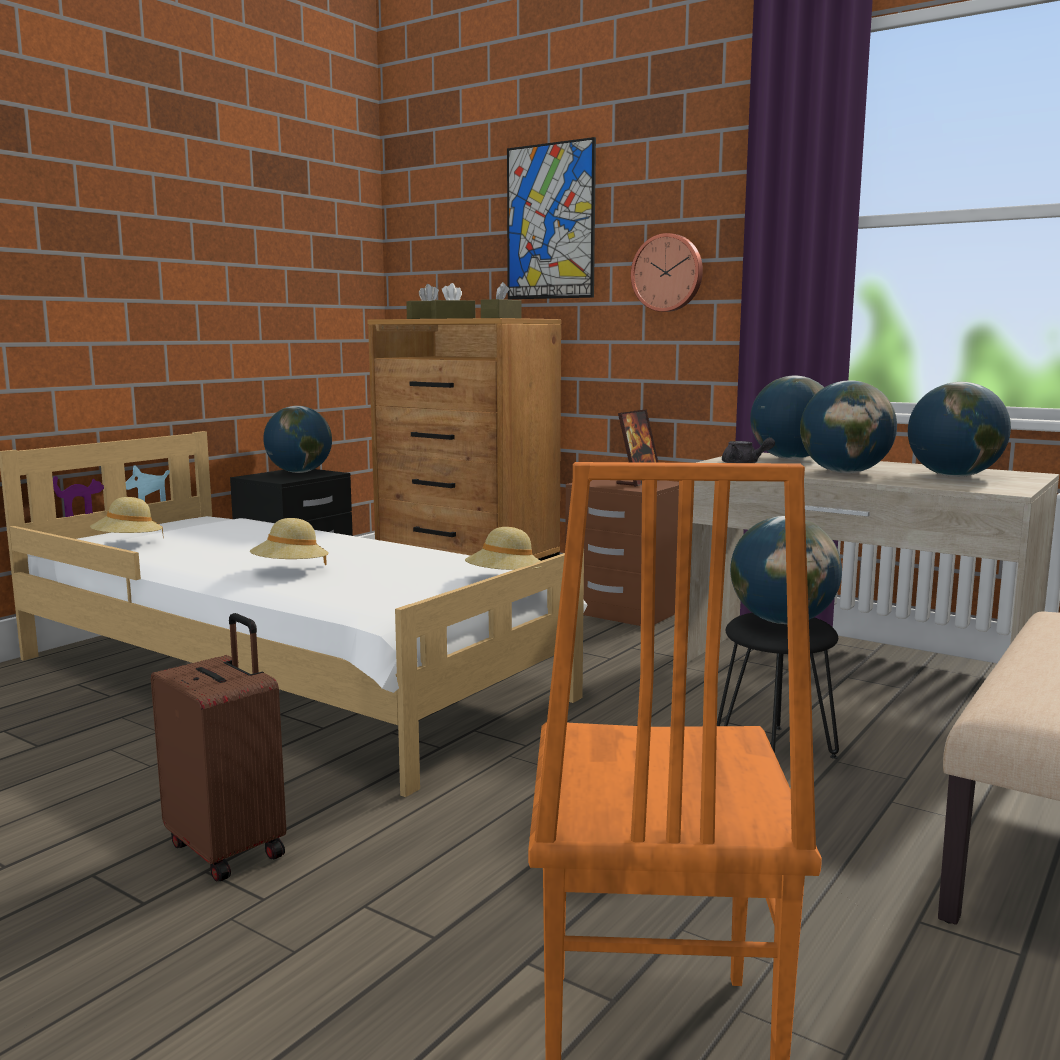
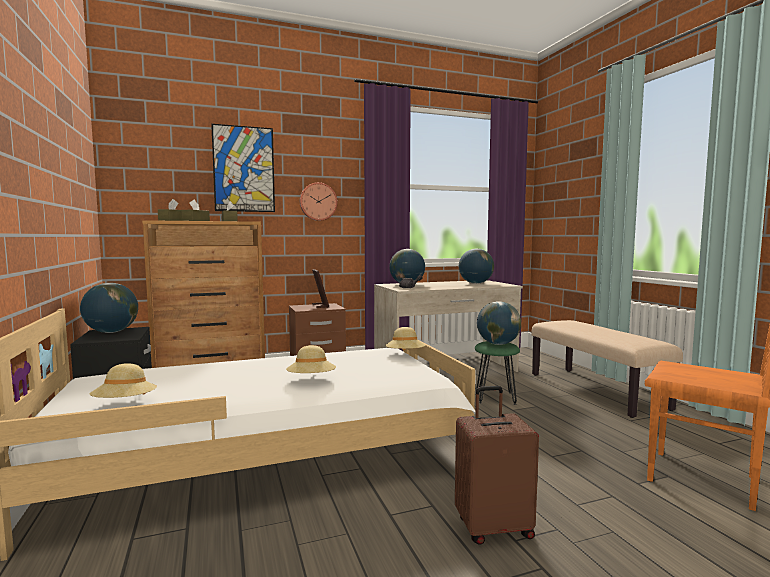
camera: 55 degrees left, 5 degrees down
black stool [717,613,839,759] -> green stool [475,341,520,405]
globe [800,380,897,473] -> none

